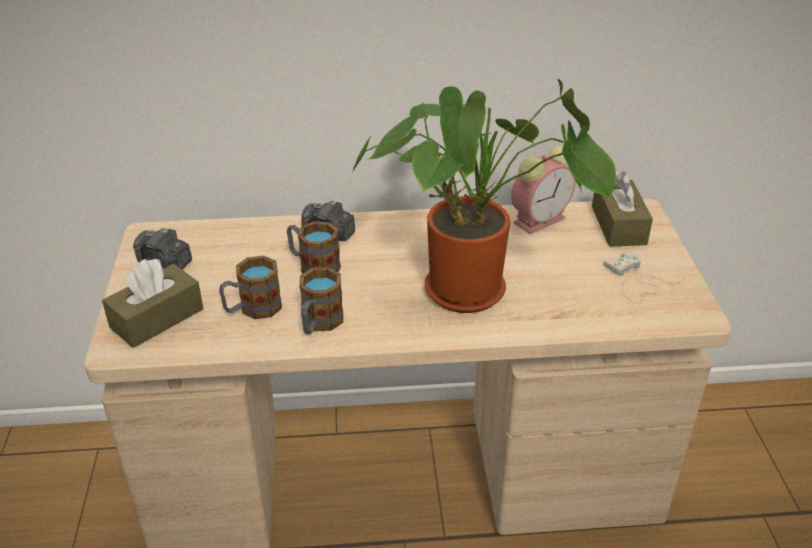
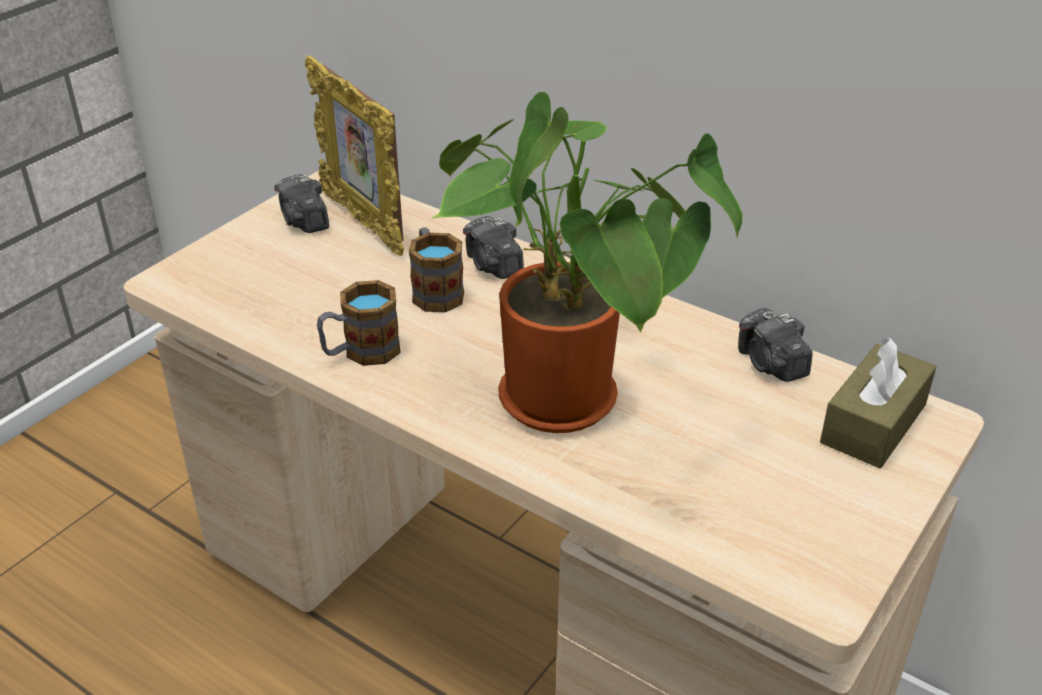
camera: 40 degrees right, 0 degrees up
brown tissue box [102,259,203,348] -> none
mug [219,256,282,319] -> none
alarm clock [511,146,576,234] -> camera [738,308,813,382]
white game controller [604,252,685,304] -> none
none -> picture frame [305,55,404,256]

